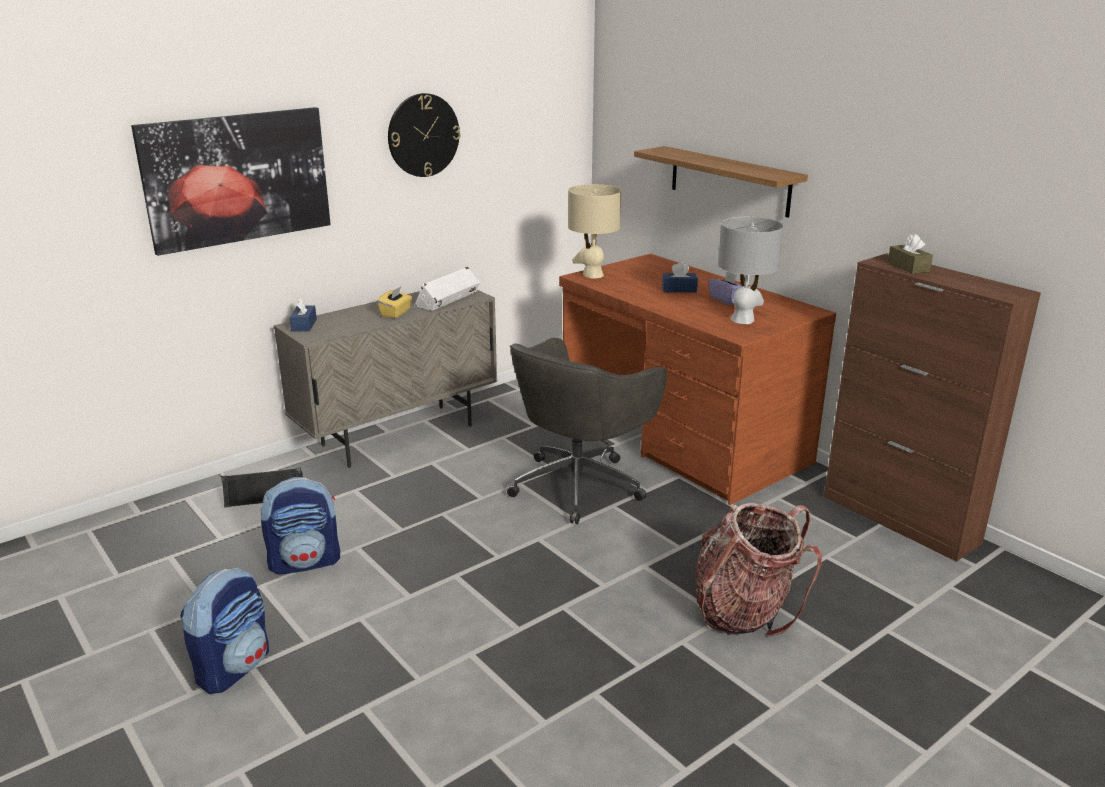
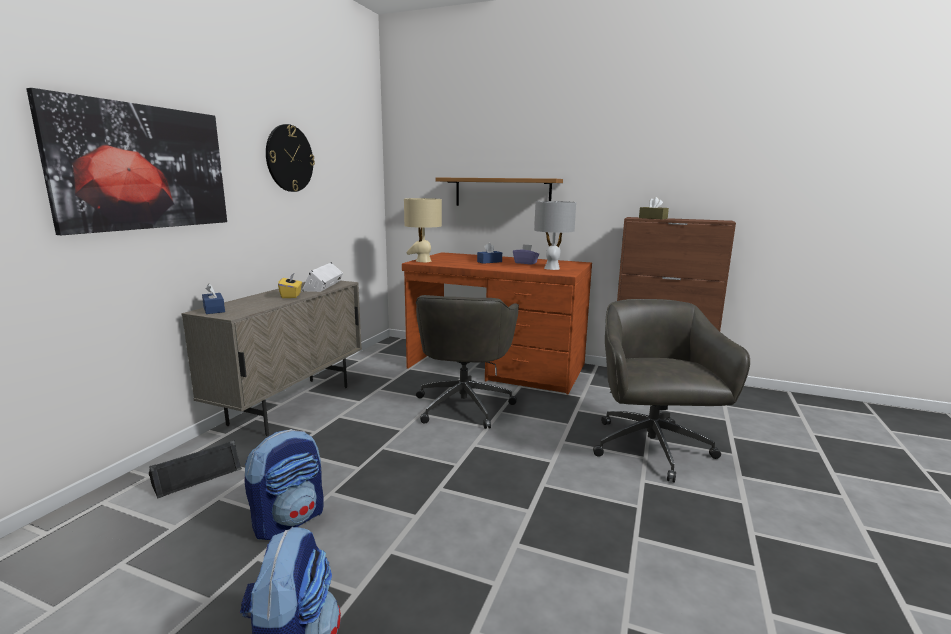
camera: 30 degrees left, 10 degrees down
backpack [695,503,822,637] -> grey office chair [593,299,750,483]

